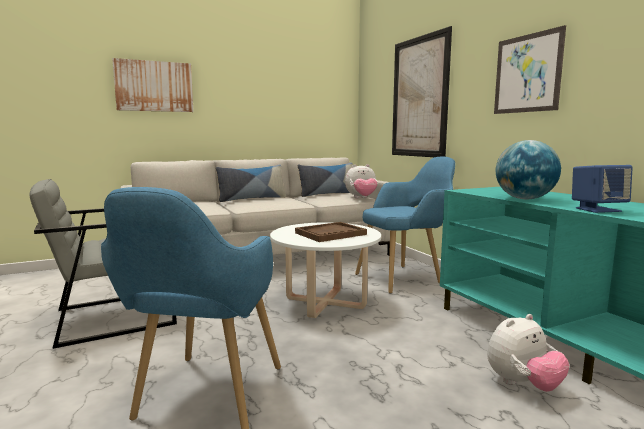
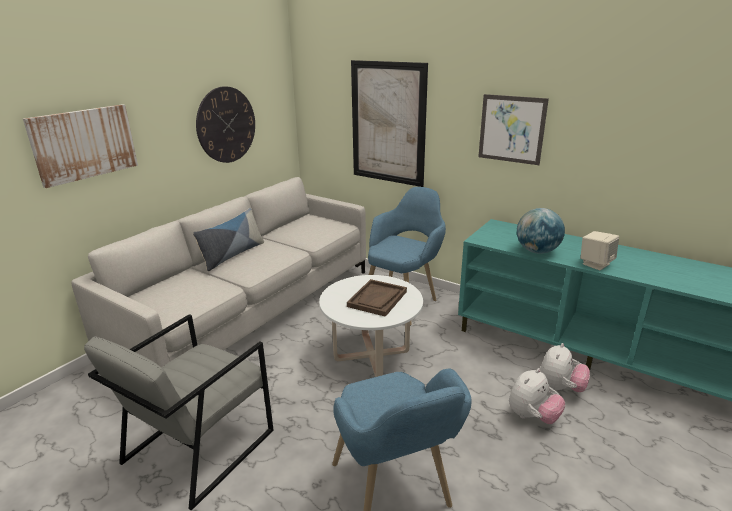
camera: 30 degrees left, 15 degrees up
pillow [297,162,353,197] -> none
plush toy [345,164,378,198] -> plush toy moved to [509,368,565,424]
blue speaker [572,165,633,213] -> beige speaker [581,231,619,270]
none -> wall clock [196,86,255,163]

